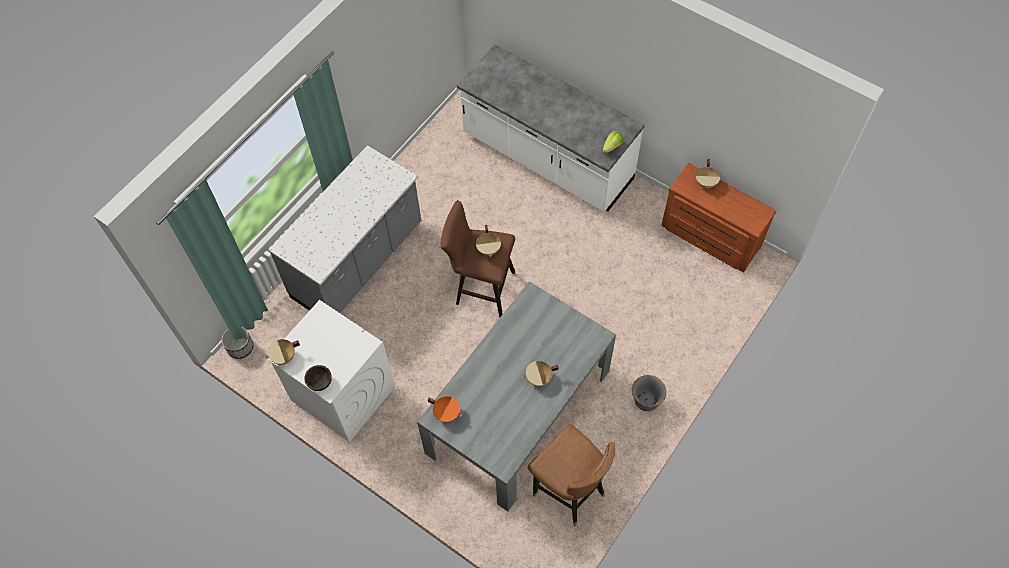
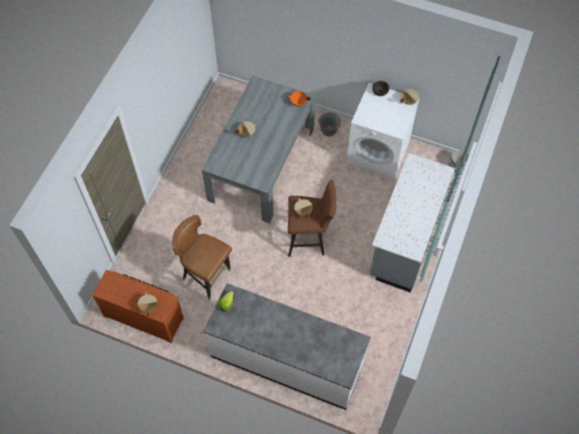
camera: 165 degrees right, 0 degrees up
brown chair [527,424,615,527] -> brown chair moved to [172,215,232,300]
grey planter [632,375,666,411] -> grey planter moved to [319,112,341,136]

